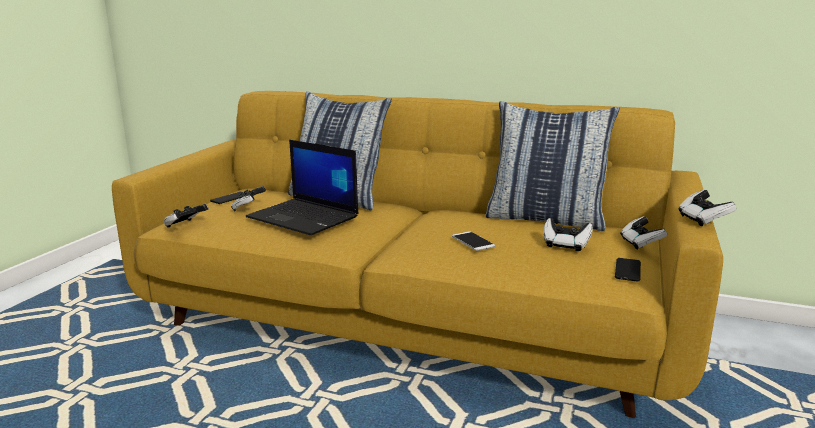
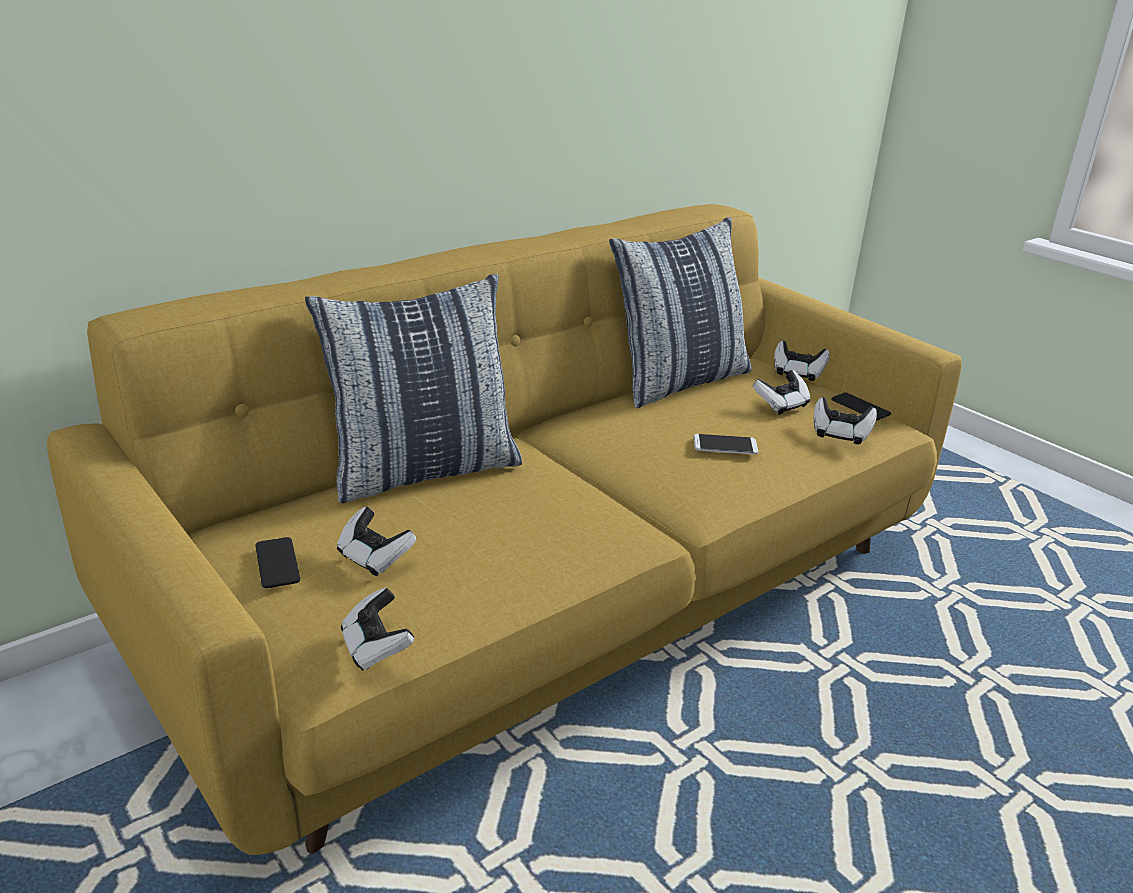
camera: 60 degrees left, 10 degrees up
laptop [246,140,358,235] -> none
game controller [678,190,737,226] -> game controller moved to [814,397,877,445]

